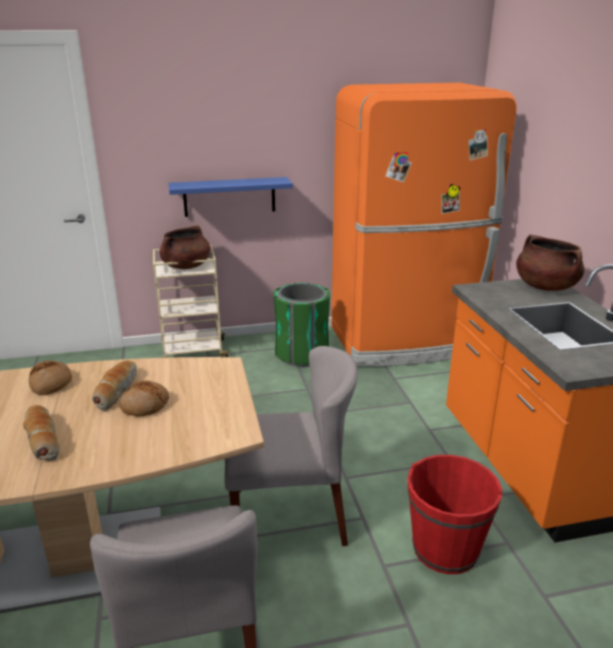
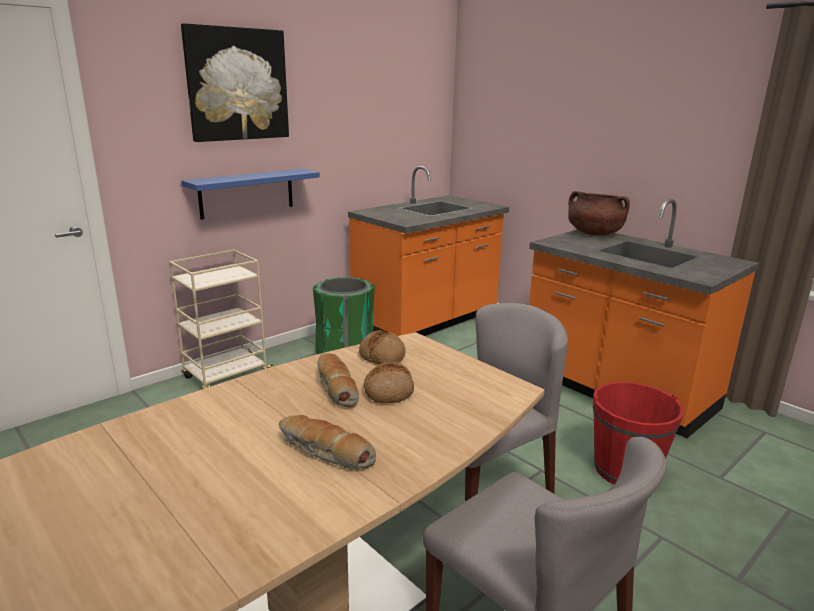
camera: 30 degrees left, 5 degrees down
bread [29,361,72,395] -> bread moved to [359,330,405,364]
brown cooking pot [160,226,210,269] -> none
orange fridge [331,83,517,367] -> orange counter [348,166,509,336]
none -> picture [181,23,289,142]

